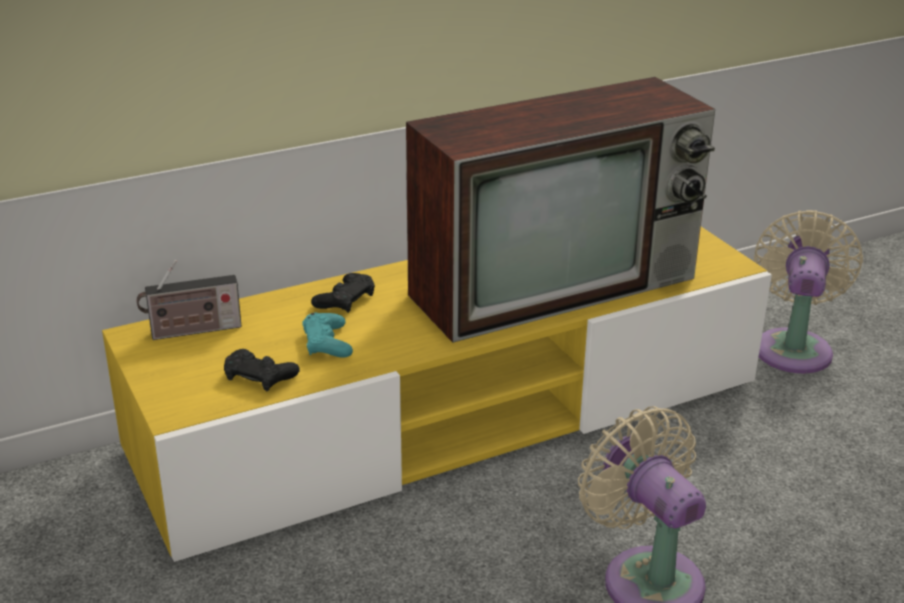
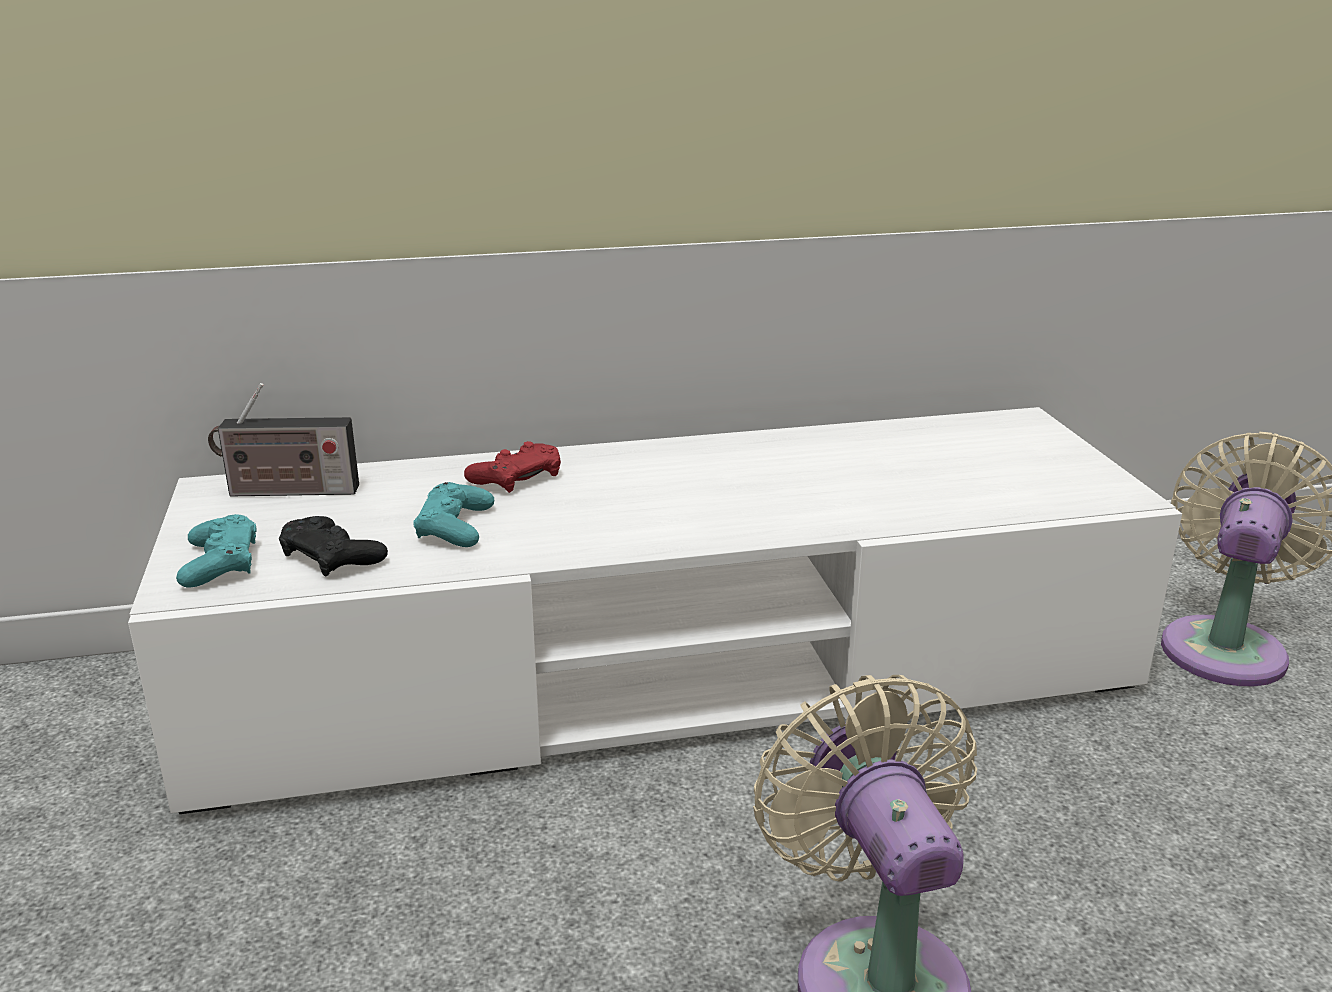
camera: 15 degrees right, 5 degrees down
yellow tv stand [102,227,772,562] -> white tv stand [128,407,1182,814]
black game controller [311,273,375,313] -> red game controller [464,441,561,493]
television [406,77,715,343] -> none
none -> turquoise game controller [176,514,256,587]

